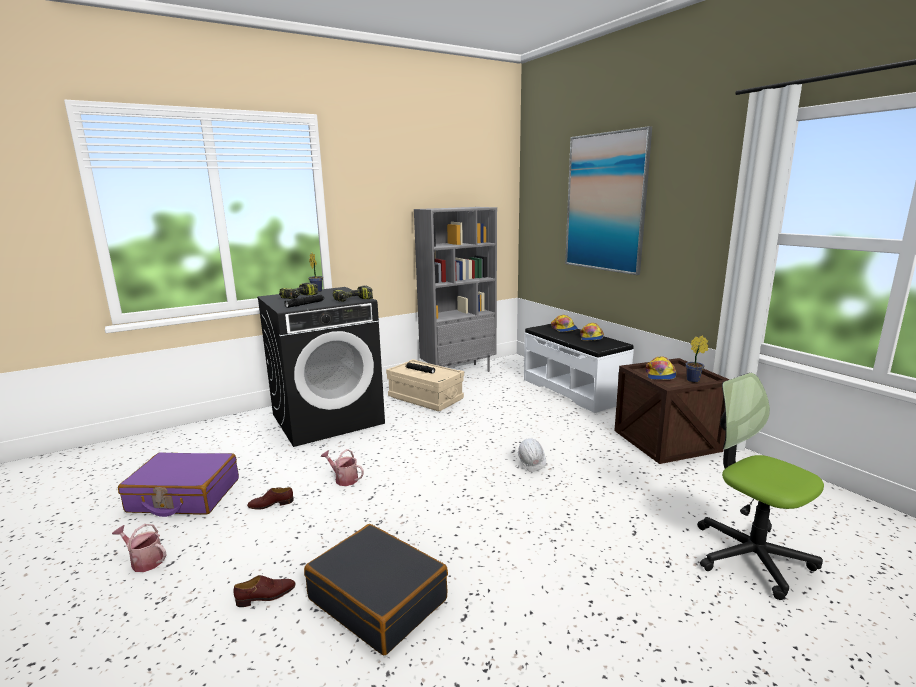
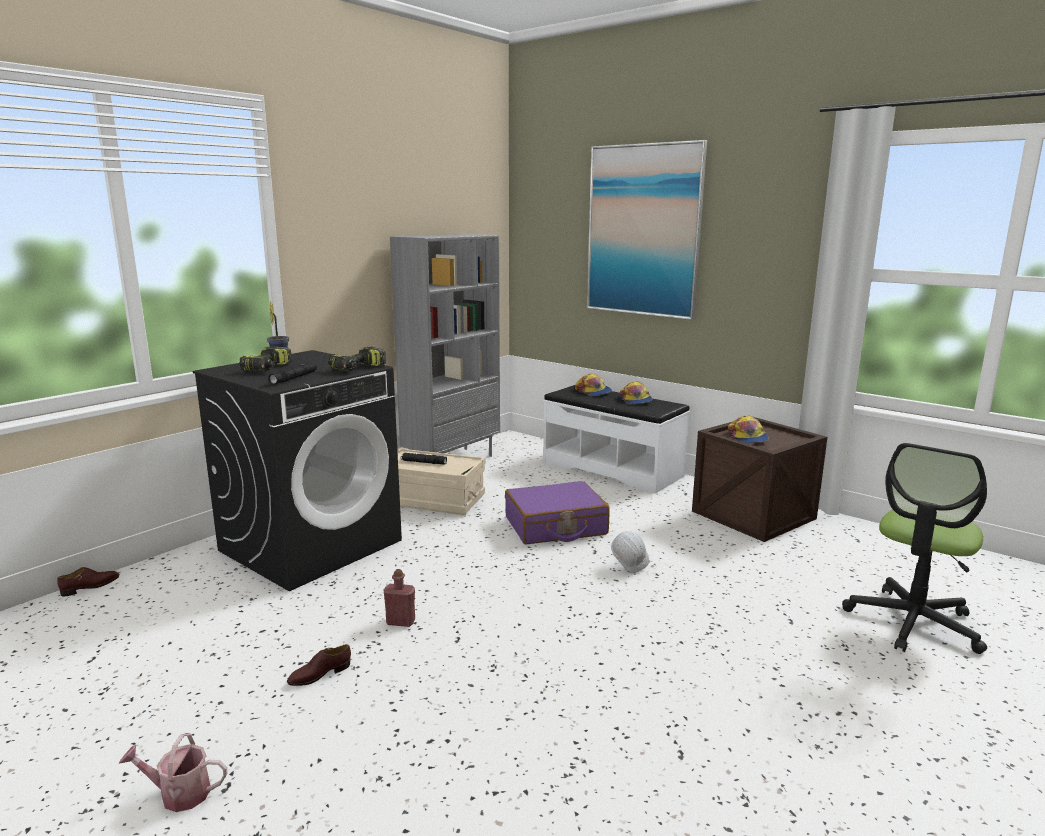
camera: 20 degrees left, 0 degrees up
purple suitcase [118,452,239,517] -> purple suitcase moved to [505,481,610,544]
brown shoe [234,575,295,607] -> brown shoe moved to [57,567,119,596]
black suitcase [304,524,448,655] -> none
watering can [321,449,364,486] -> red bottle [384,569,415,627]
potted plant [686,335,708,382] -> none
office chair [697,373,824,600] -> office chair turned 90 degrees counterclockwise [842,443,987,654]

